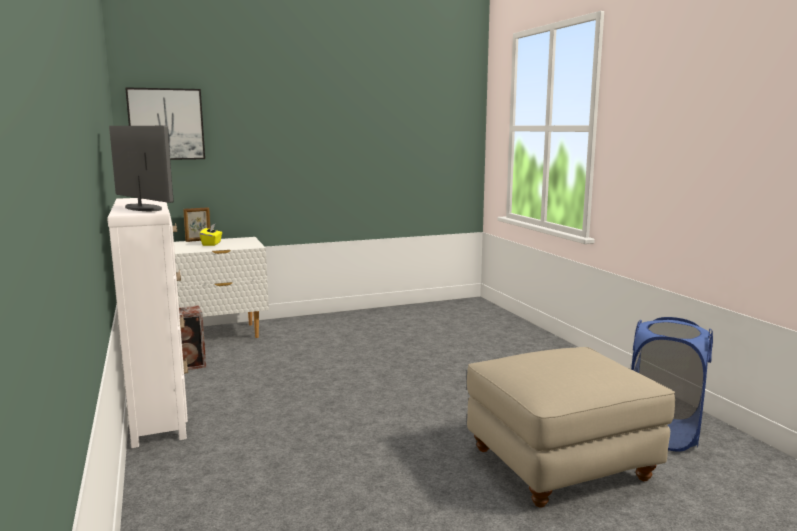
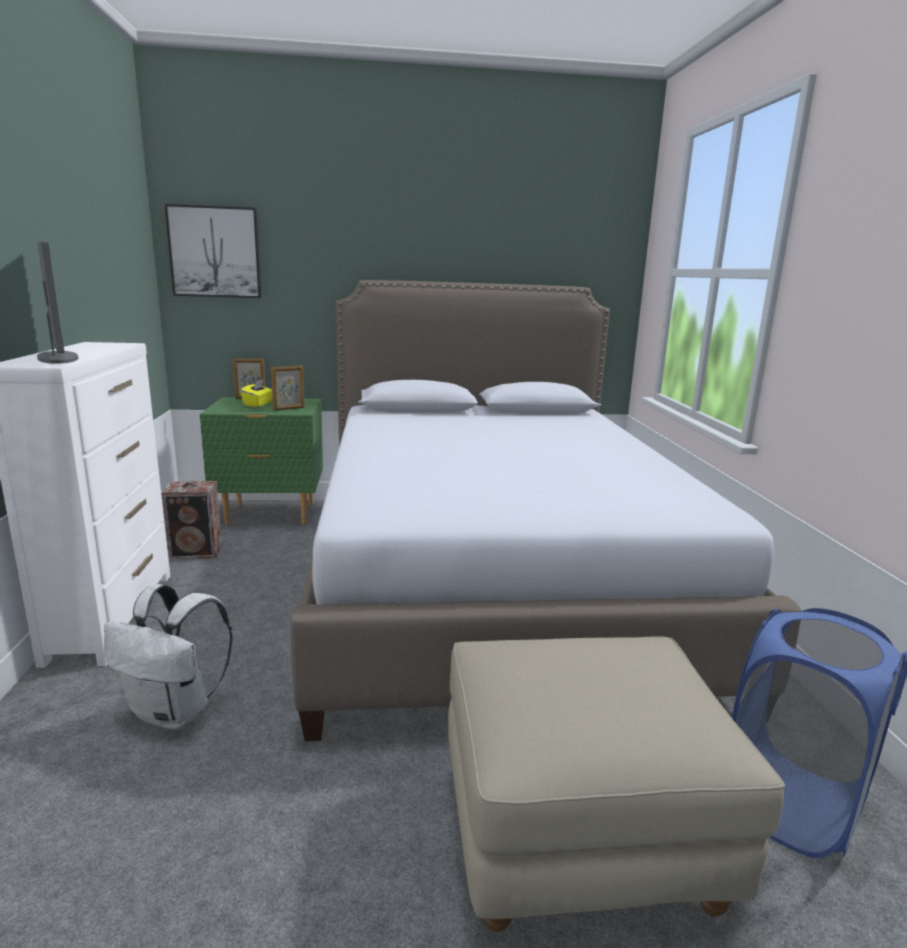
camera: 15 degrees right, 5 degrees up
white nightstand [174,237,269,338] -> green nightstand [200,397,323,525]
none -> white backpack [104,584,233,730]
none -> picture frame [271,365,304,411]
none -> bed [291,280,801,741]

